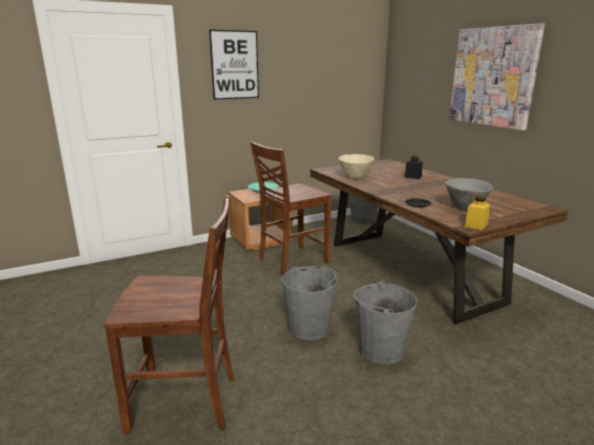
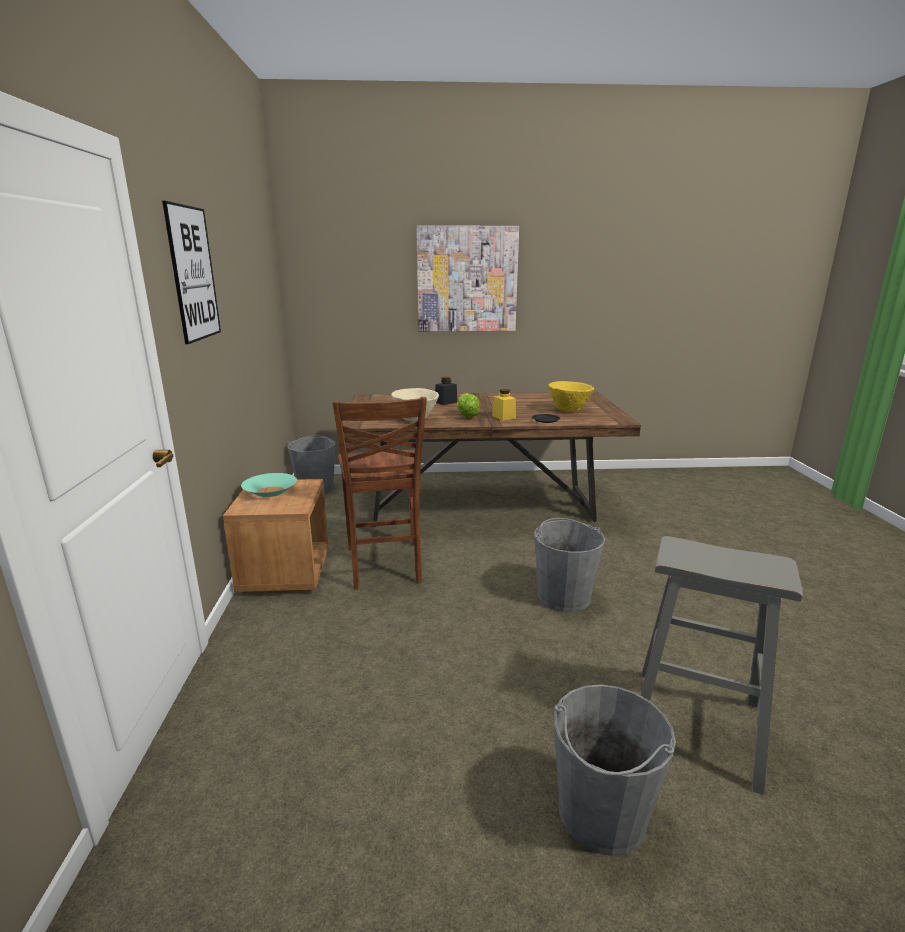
camera: 65 degrees left, 0 degrees up
brown chair [104,195,234,434] -> grey stool [640,536,803,795]
grey bucket [353,281,417,365] -> grey bucket moved to [554,684,676,856]
grey bowl [445,178,493,211] -> yellow bowl [548,381,594,412]
yellow jar [465,196,490,230] -> yellow jar moved to [492,389,516,421]
none -> lettuce [457,393,480,417]

